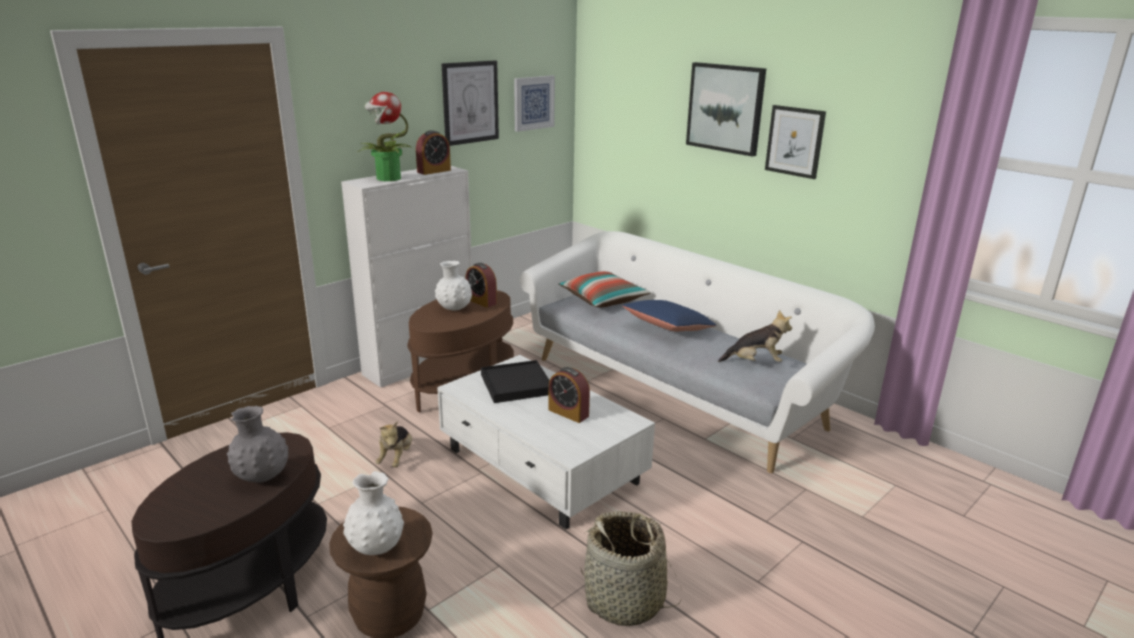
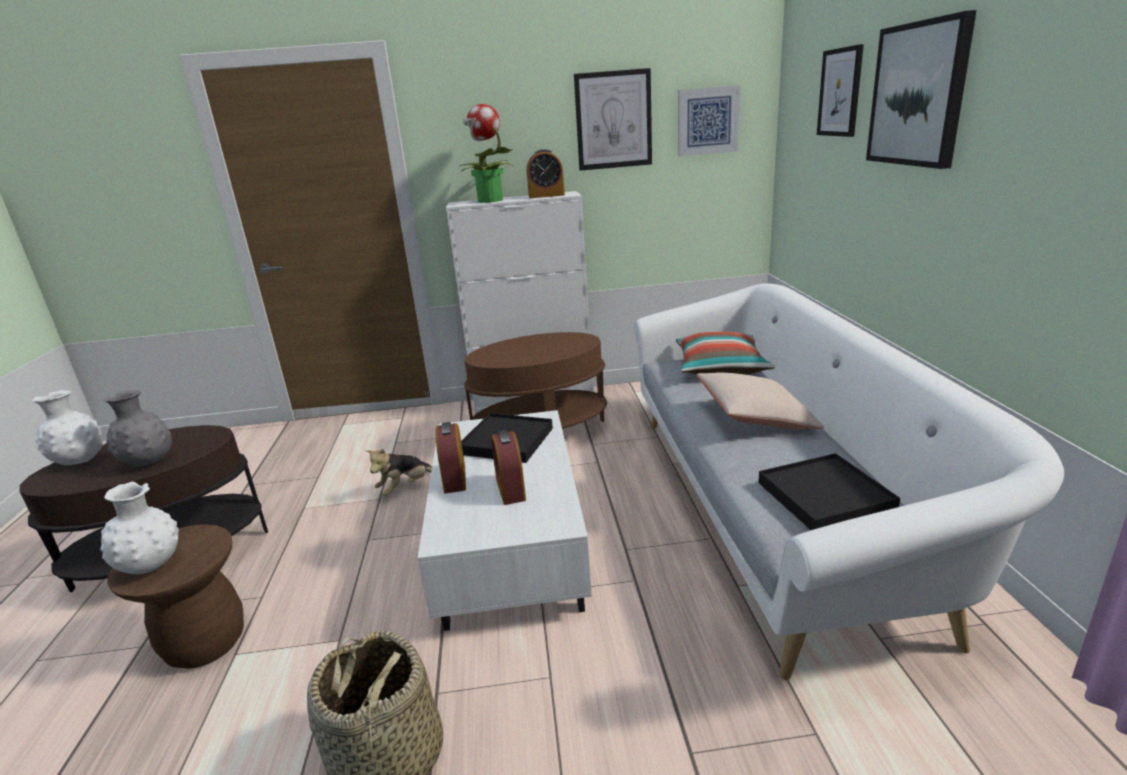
camera: 40 degrees right, 0 degrees up
white vase [435,261,472,310] -> white vase moved to [33,390,103,465]
alarm clock [465,263,497,308] -> alarm clock moved to [436,422,466,493]
blue pillow [622,300,717,332] -> beige pillow [697,372,824,429]
plush toy [718,310,792,362] -> black tray [758,453,900,530]
picture [765,105,826,179] -> picture moved to [817,44,864,137]

